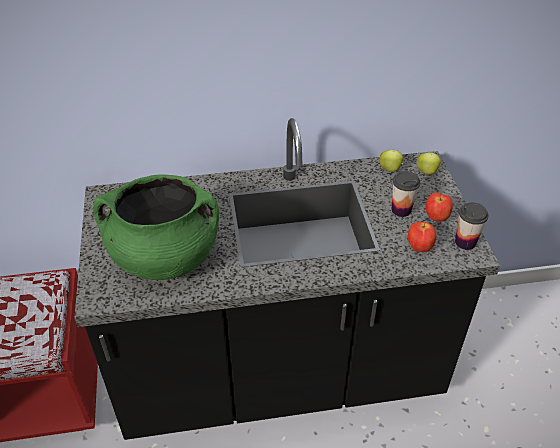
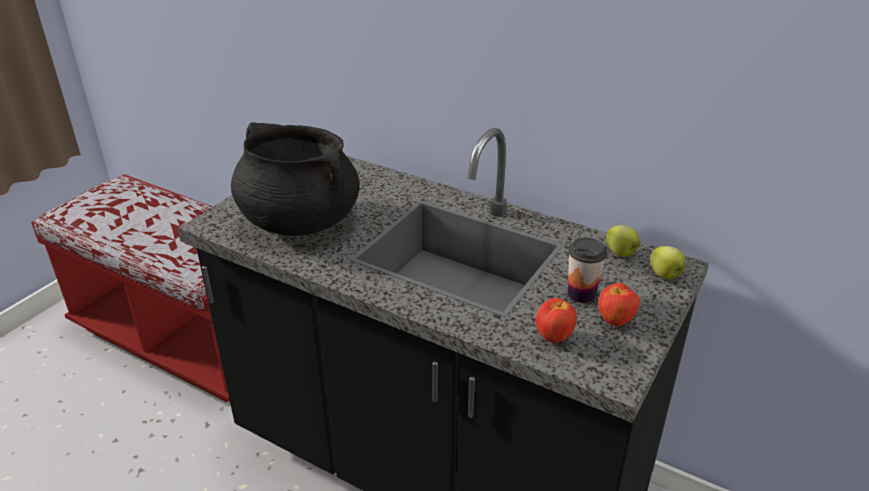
camera: 40 degrees right, 10 degrees down
green cooking pot [93,174,219,280] -> black cooking pot [231,122,360,236]
cup [455,202,489,250] -> none

